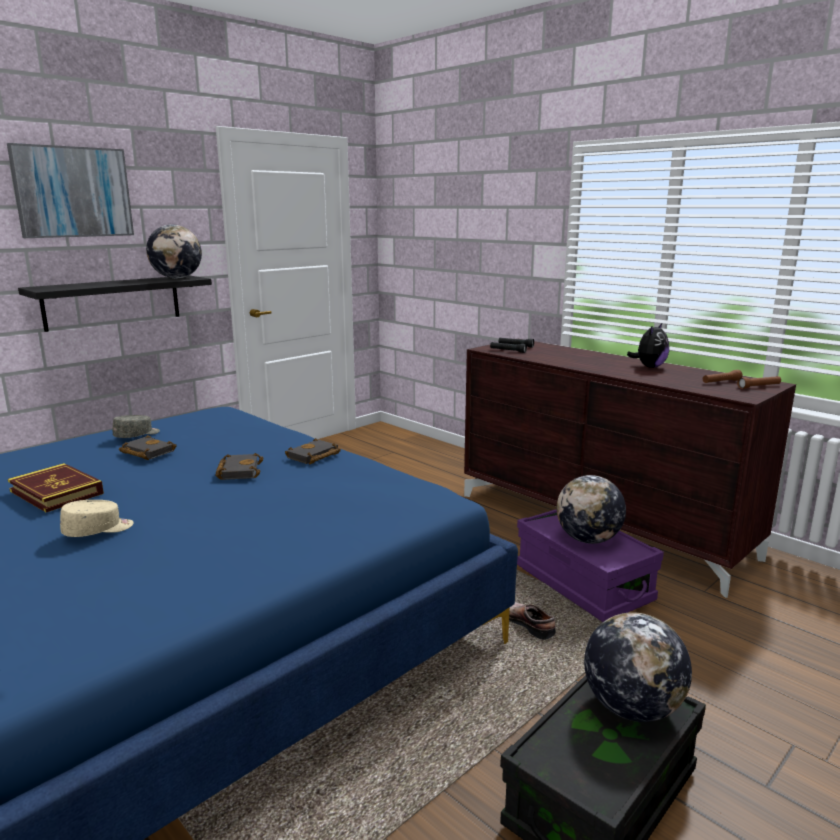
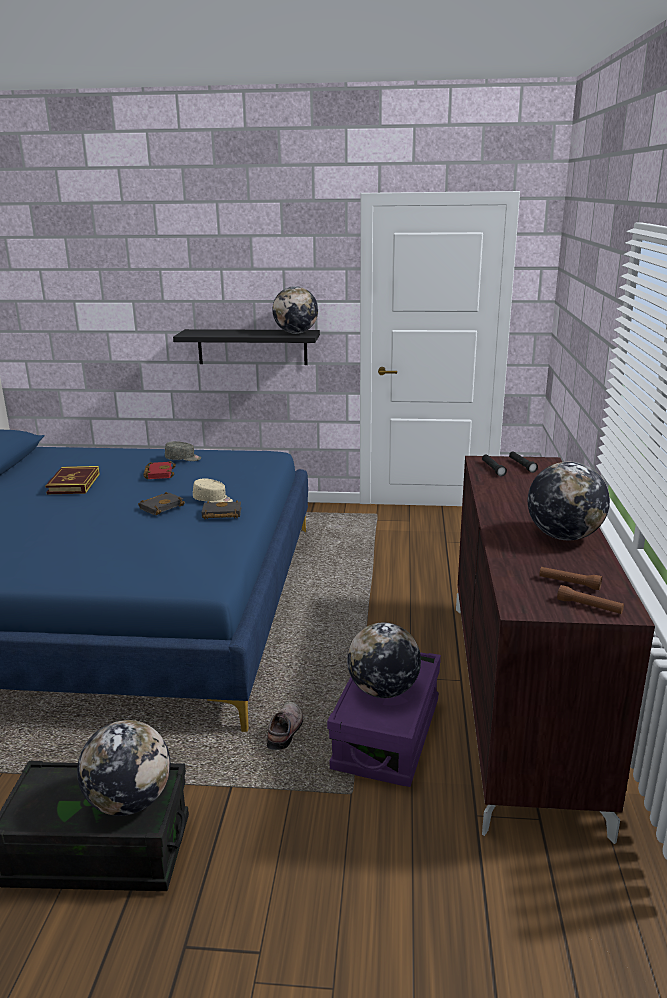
camera: 50 degrees right, 5 degrees up
picture [7,143,134,238] -> none
beige cap [60,500,134,537] -> beige cap moved to [193,478,233,502]
black book [119,435,177,460] -> red book [143,461,176,479]
plush toy [627,323,669,368] -> globe [528,462,610,540]

